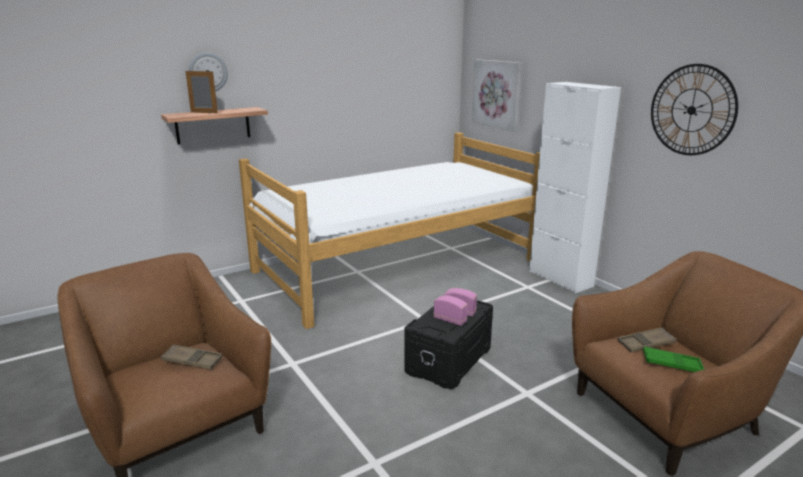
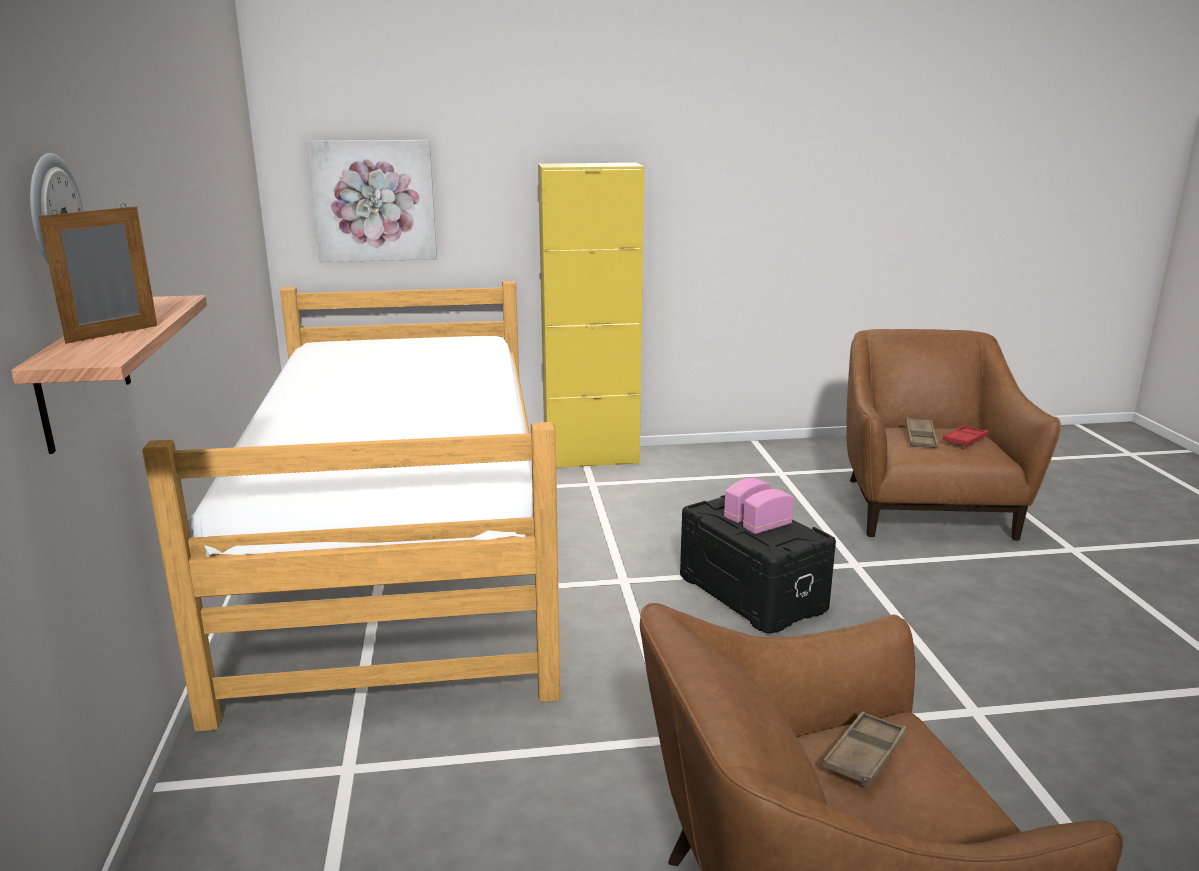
camera: 65 degrees left, 0 degrees up
white cabinet [529,82,621,293] -> yellow cabinet [538,162,644,468]
green tray [643,346,704,372] -> red tray [943,426,989,447]
wall clock [651,64,738,155] -> none

